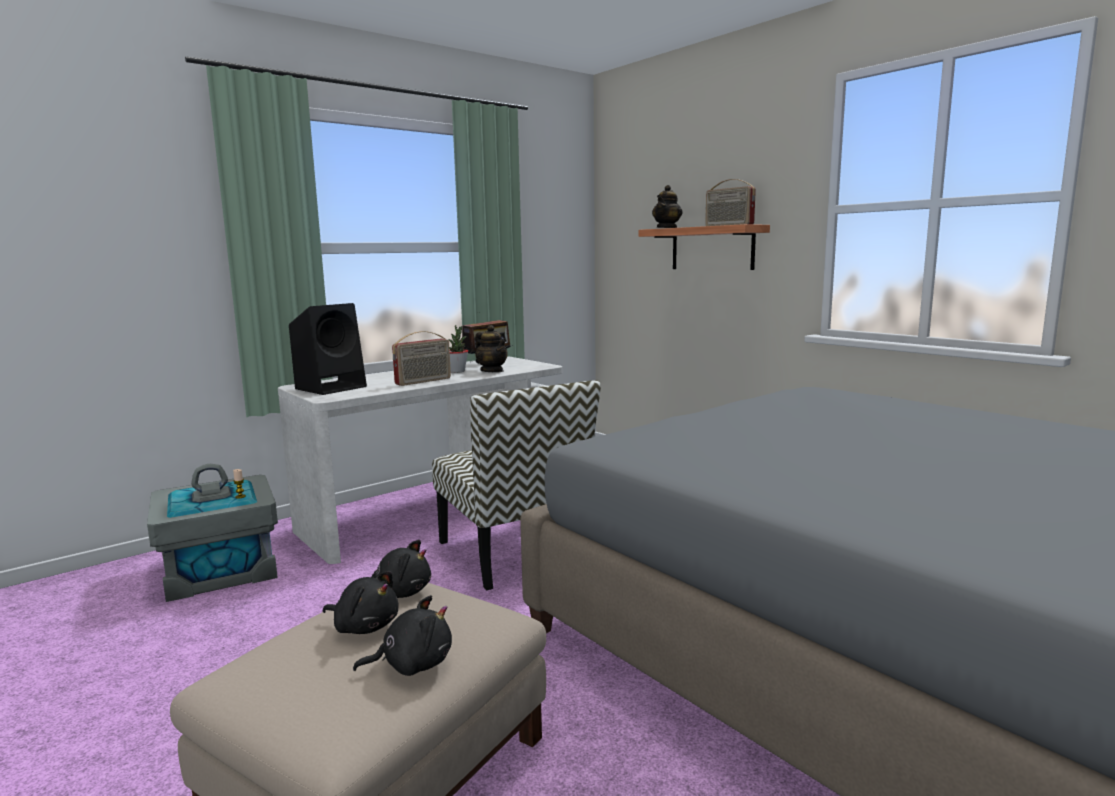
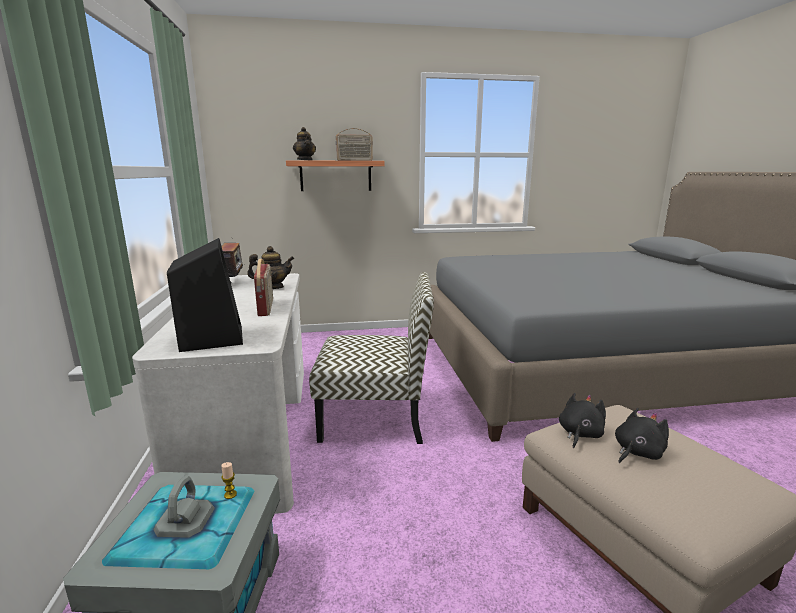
camera: 60 degrees left, 5 degrees up
black plush toy [353,595,452,676] -> none
potted plant [449,325,468,373] -> none

